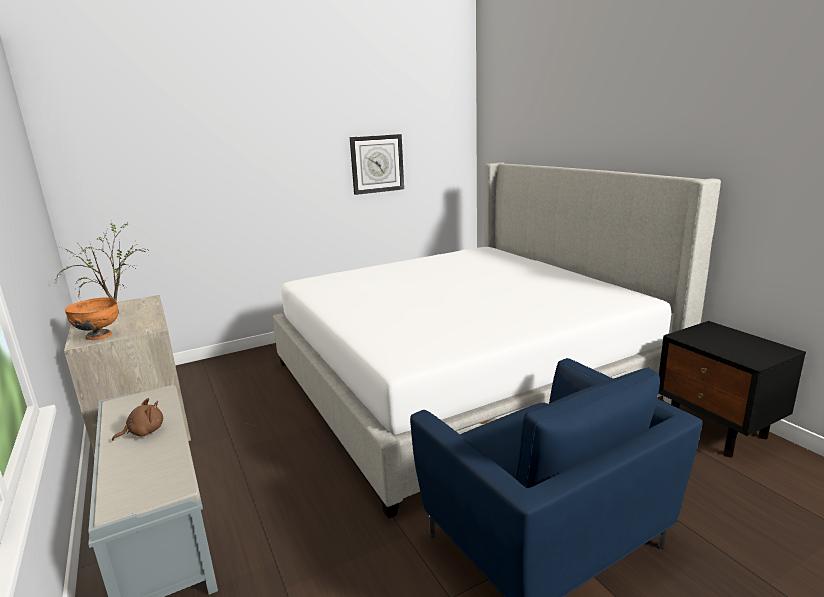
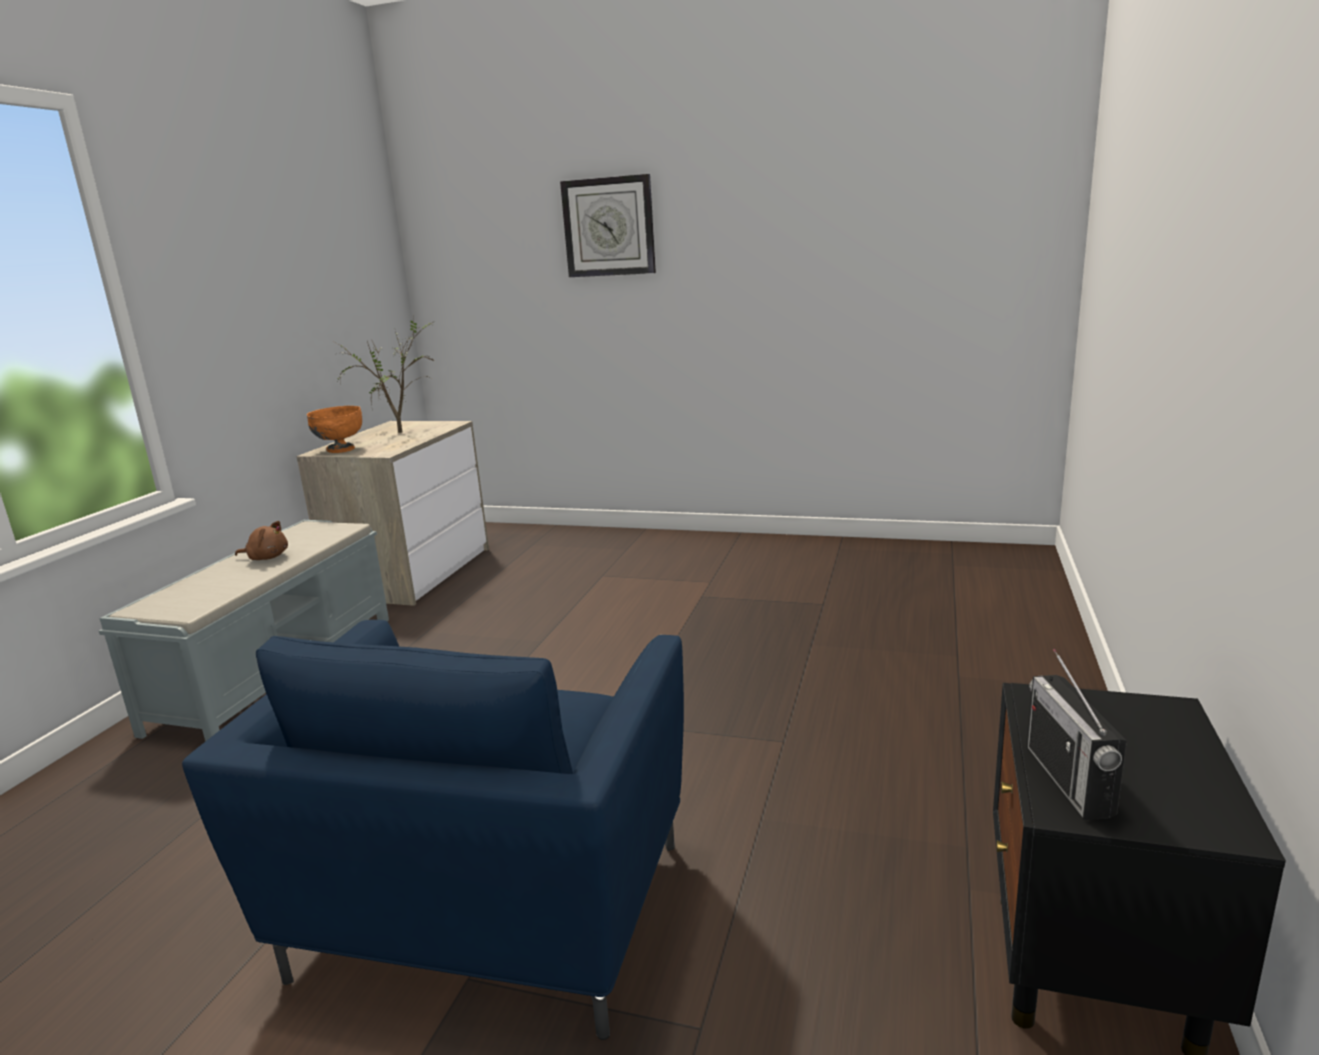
camera: 45 degrees right, 0 degrees up
bed [272,162,721,519] -> none
wall clock [350,134,404,195] -> wall clock moved to [560,174,656,277]
none -> radio [1027,649,1127,820]

